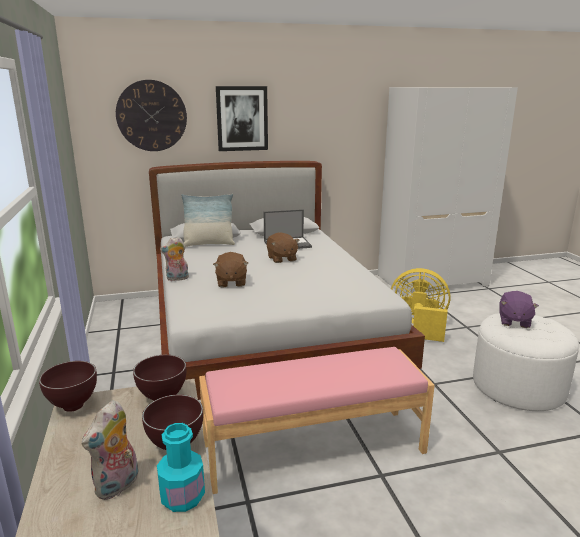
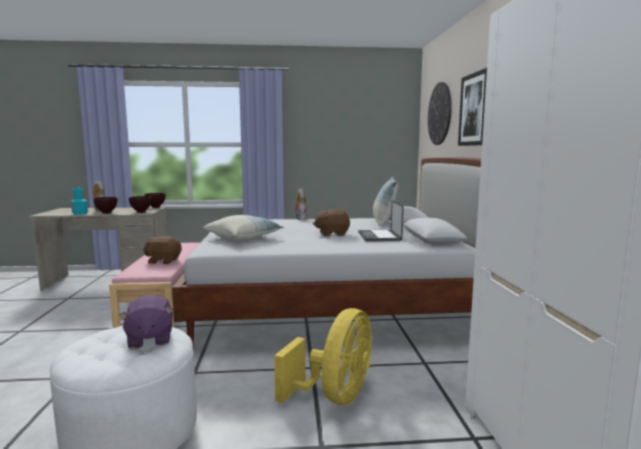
camera: 100 degrees right, 10 degrees down
brown plush toy [213,252,248,288] -> brown plush toy moved to [143,236,182,264]
purple plush toy [499,291,539,328] -> purple plush toy turned 135 degrees counterclockwise [119,295,173,349]
none -> pillow [203,215,284,241]

